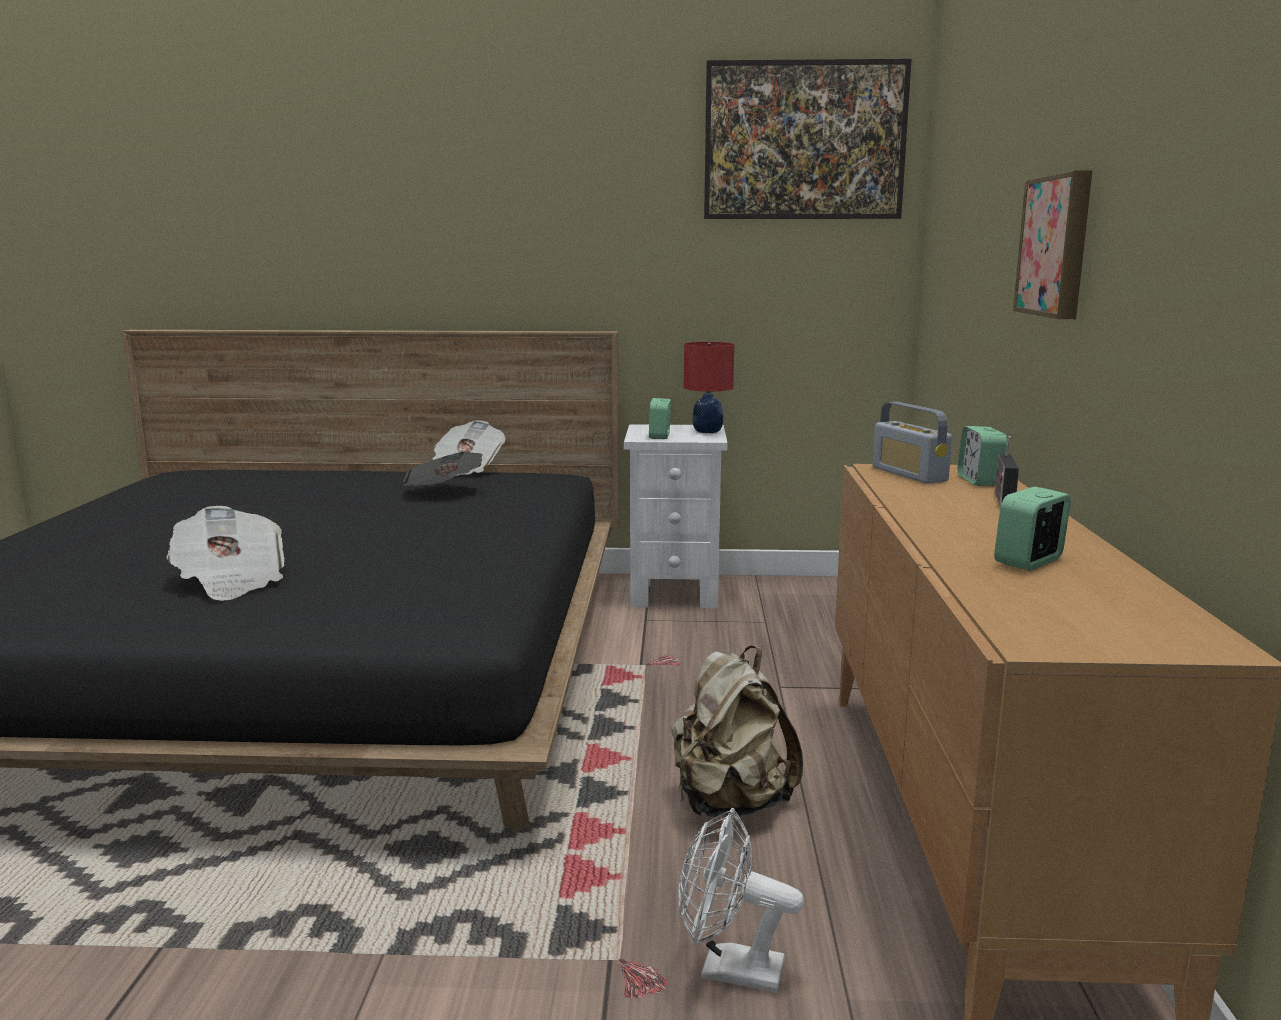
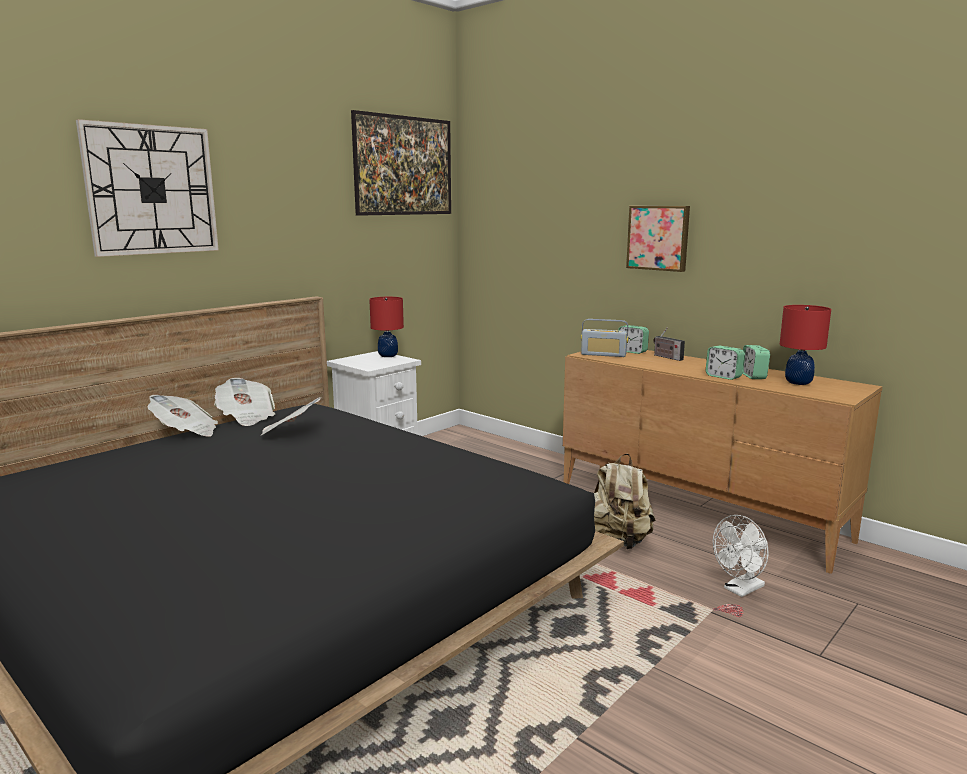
camera: 50 degrees left, 0 degrees up
newspaper [166,506,284,601] -> newspaper moved to [147,395,218,437]
alarm clock [649,398,671,439] -> alarm clock moved to [706,346,744,380]
none -> wall clock [76,119,219,257]
none -> red table lamp [780,305,831,385]

